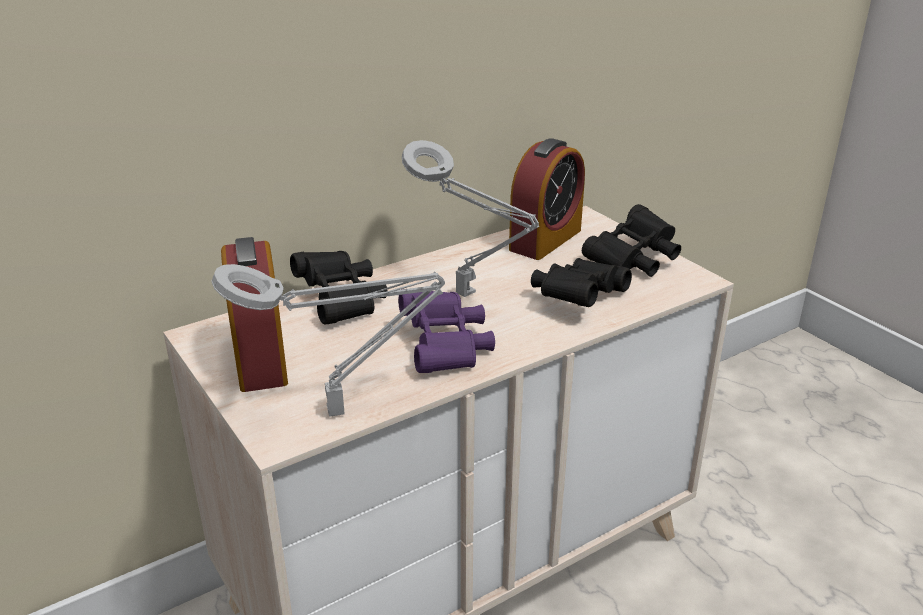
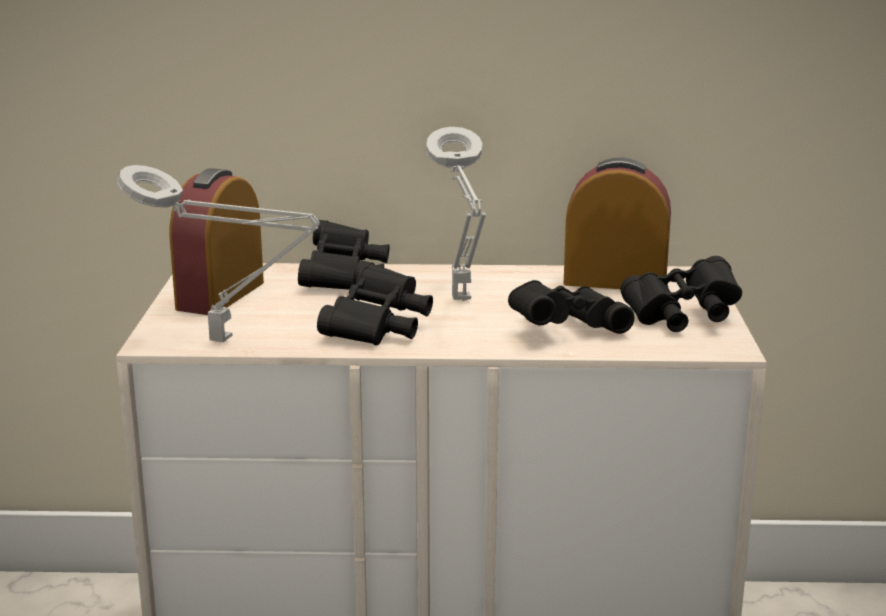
camera: 35 degrees right, 10 degrees down
purple binoculars [398,291,495,373] -> black binoculars [317,261,433,345]
alarm clock [509,138,585,260] -> alarm clock turned 150 degrees counterclockwise [564,157,671,289]

